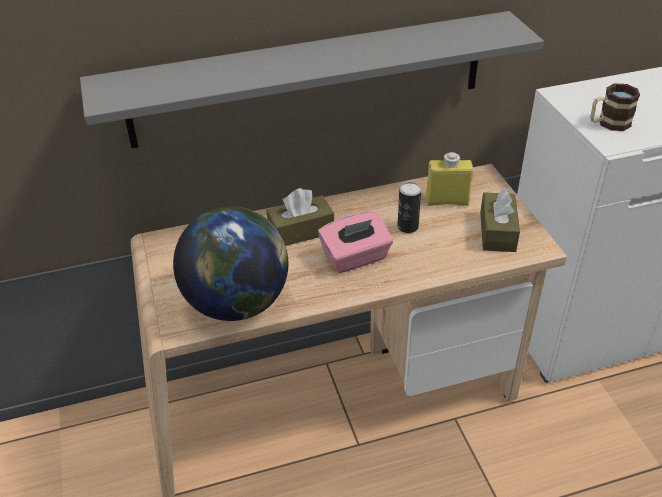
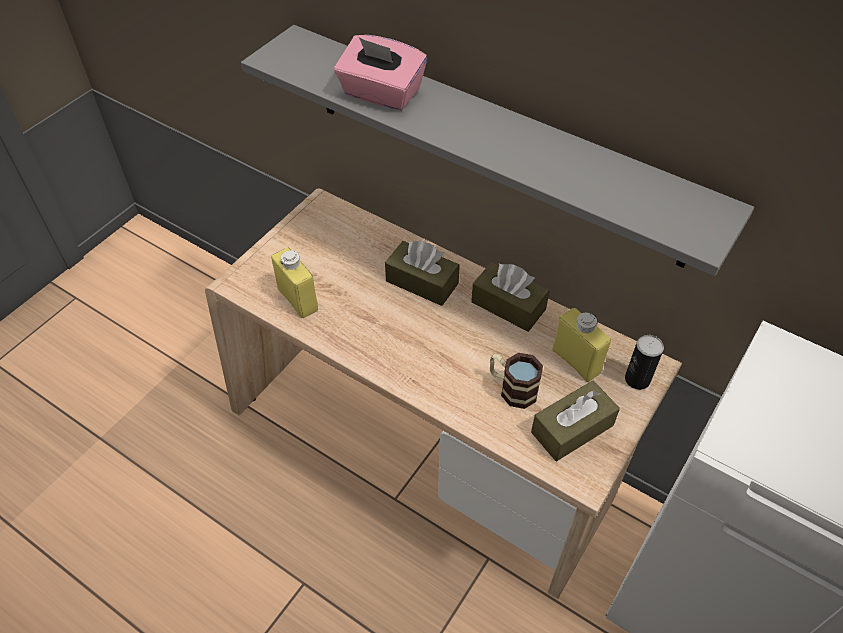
camera: 50 degrees right, 10 degrees up
globe [173,207,288,321] -> yellow bottle [271,247,318,318]
pink tissue box [318,212,393,273] -> pink tissue box moved to [334,35,427,111]
can [397,182,421,233] -> can moved to [625,335,664,390]
mug [590,83,640,131] -> mug moved to [490,353,543,409]
none -> brown tissue box [471,262,550,332]

